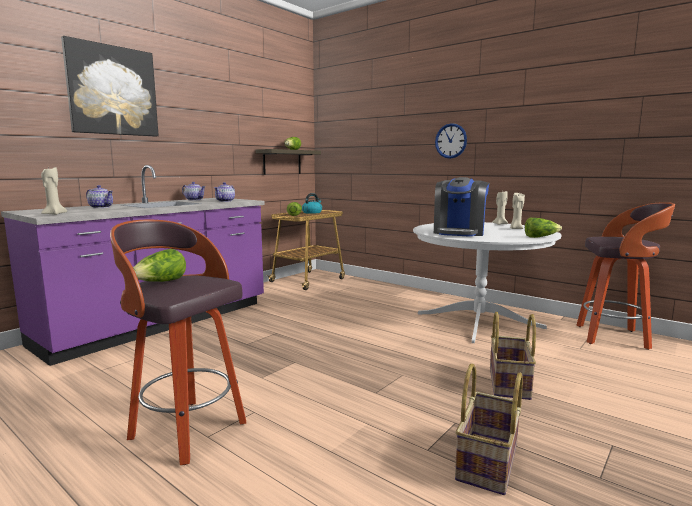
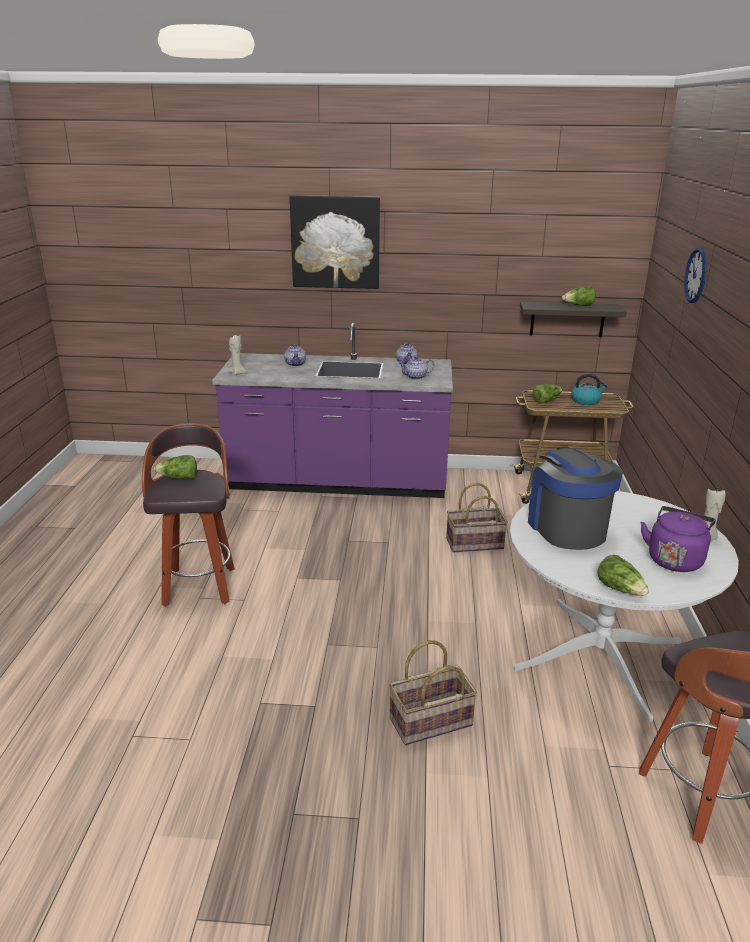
camera: 55 degrees right, 15 degrees up
coffee machine [434,177,489,236] -> coffee machine turned 90 degrees clockwise [528,446,623,550]
wall clock [435,123,467,159] -> wall clock moved to [684,248,707,303]
basket [455,364,523,495] -> basket moved to [446,483,508,552]
beige candle [510,193,525,229] -> purple kettle [641,506,716,572]

